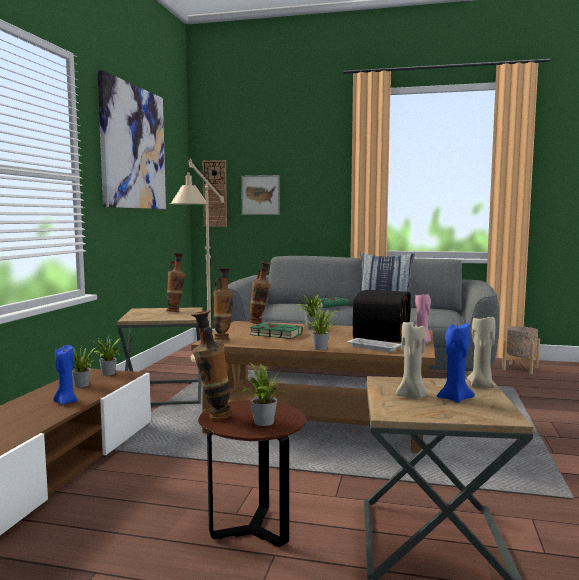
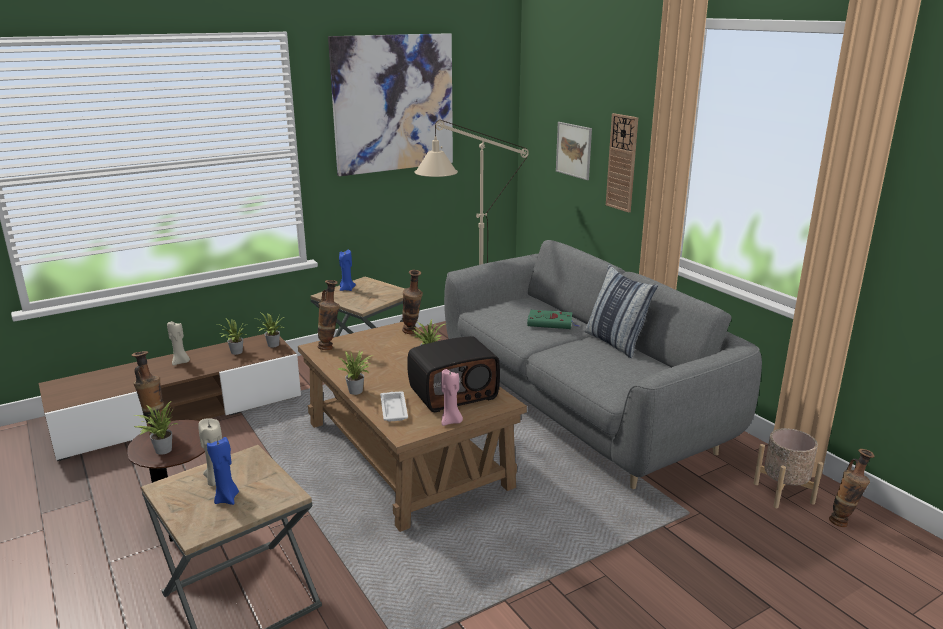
camera: 45 degrees right, 15 degrees up
blue candle [53,345,77,405] -> blue candle moved to [339,250,356,291]
vase [166,253,186,312] -> vase moved to [829,449,875,527]
wall clock [202,160,227,227] -> wall clock moved to [606,113,638,213]
green book [250,323,303,339] -> none
beige candle [467,317,495,388] -> beige candle moved to [167,321,190,366]

